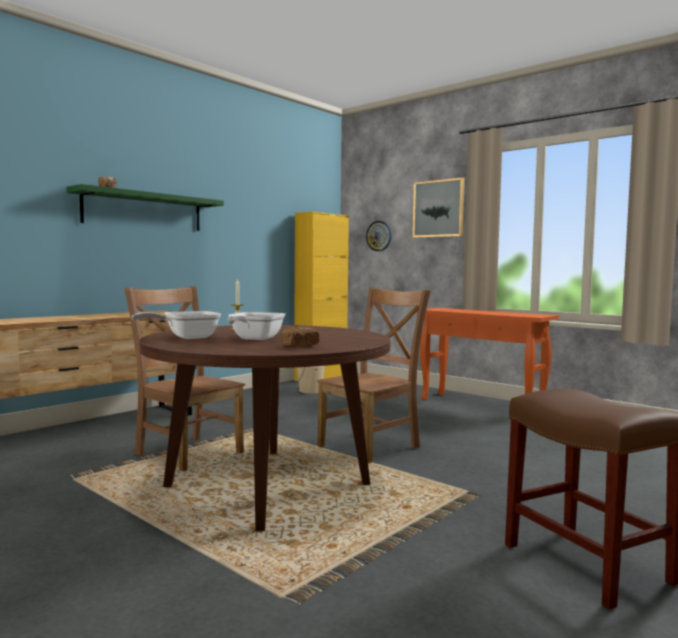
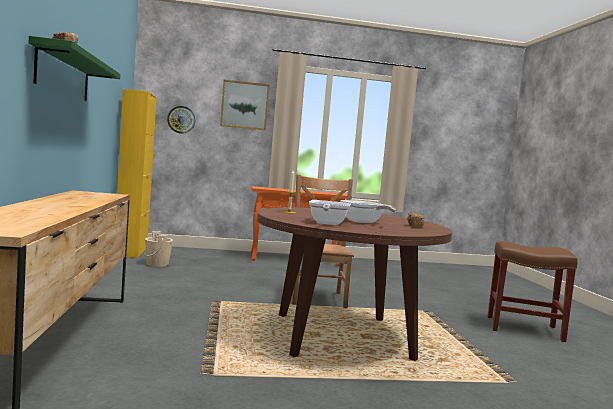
camera: 50 degrees left, 0 degrees up
brown chair [124,286,245,471] -> none

